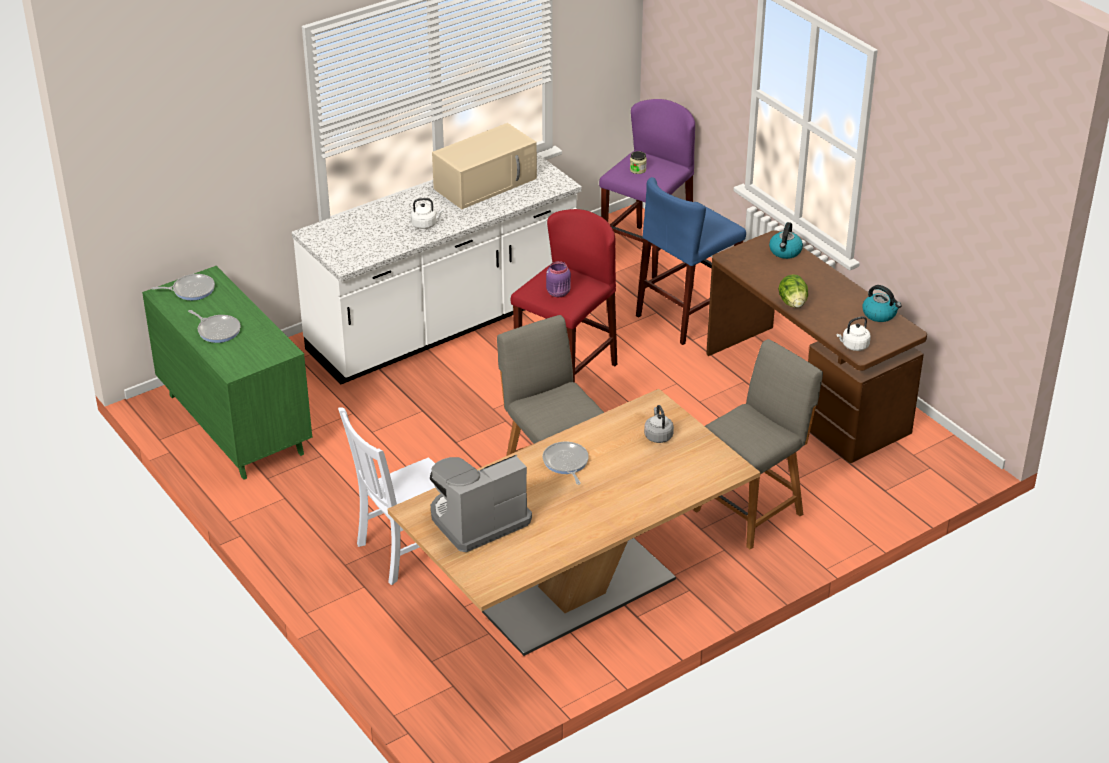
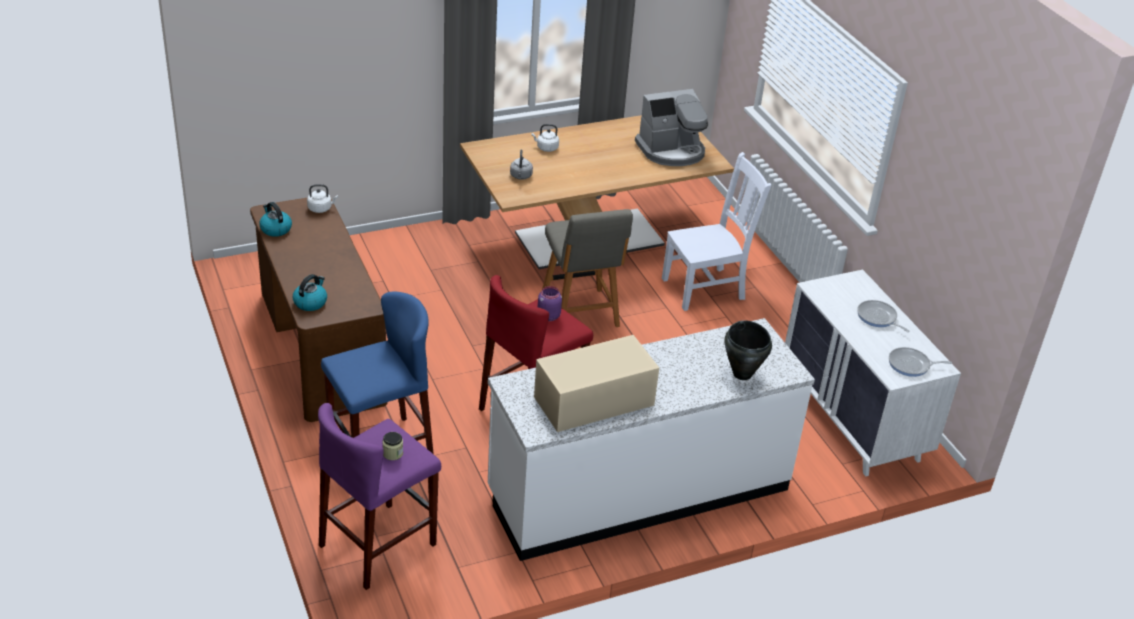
camera: 170 degrees left, 0 degrees up
green dresser [142,266,312,480] -> white dresser [785,269,961,477]
white kettle [411,198,444,229] -> white kettle moved to [532,124,559,152]
frying pan [543,442,589,485] -> none
grey chair [693,339,823,549] -> none
lettuce [778,274,808,308] -> none
none -> black cooking pot [724,320,772,380]

